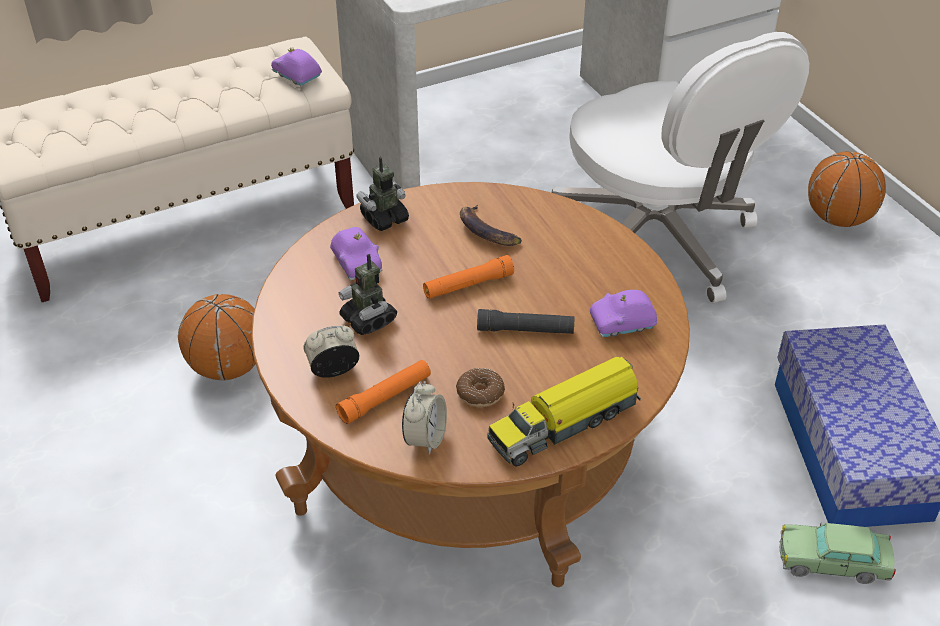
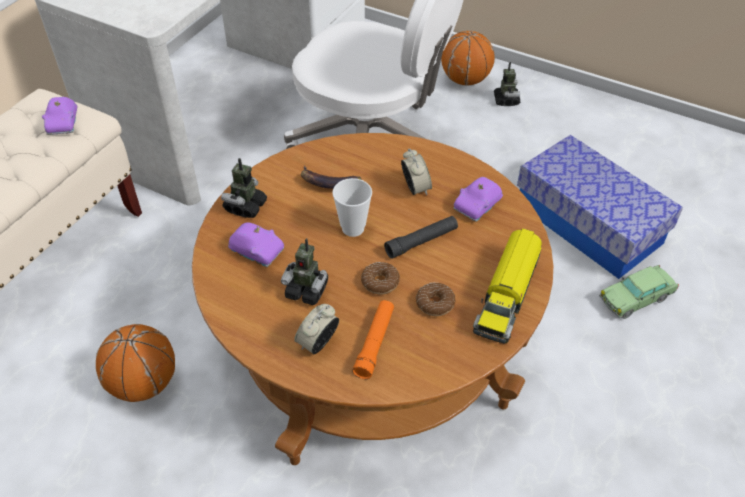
camera: 35 degrees left, 5 degrees up
purple toy car [271,48,322,86] -> purple toy car turned 105 degrees counterclockwise [42,97,78,135]
alarm clock [402,381,447,455] -> alarm clock moved to [401,149,432,195]
orange flashlight [423,255,514,299] -> cup [332,178,372,237]
none -> donut [361,262,400,295]
none -> toy robot [494,62,520,106]

